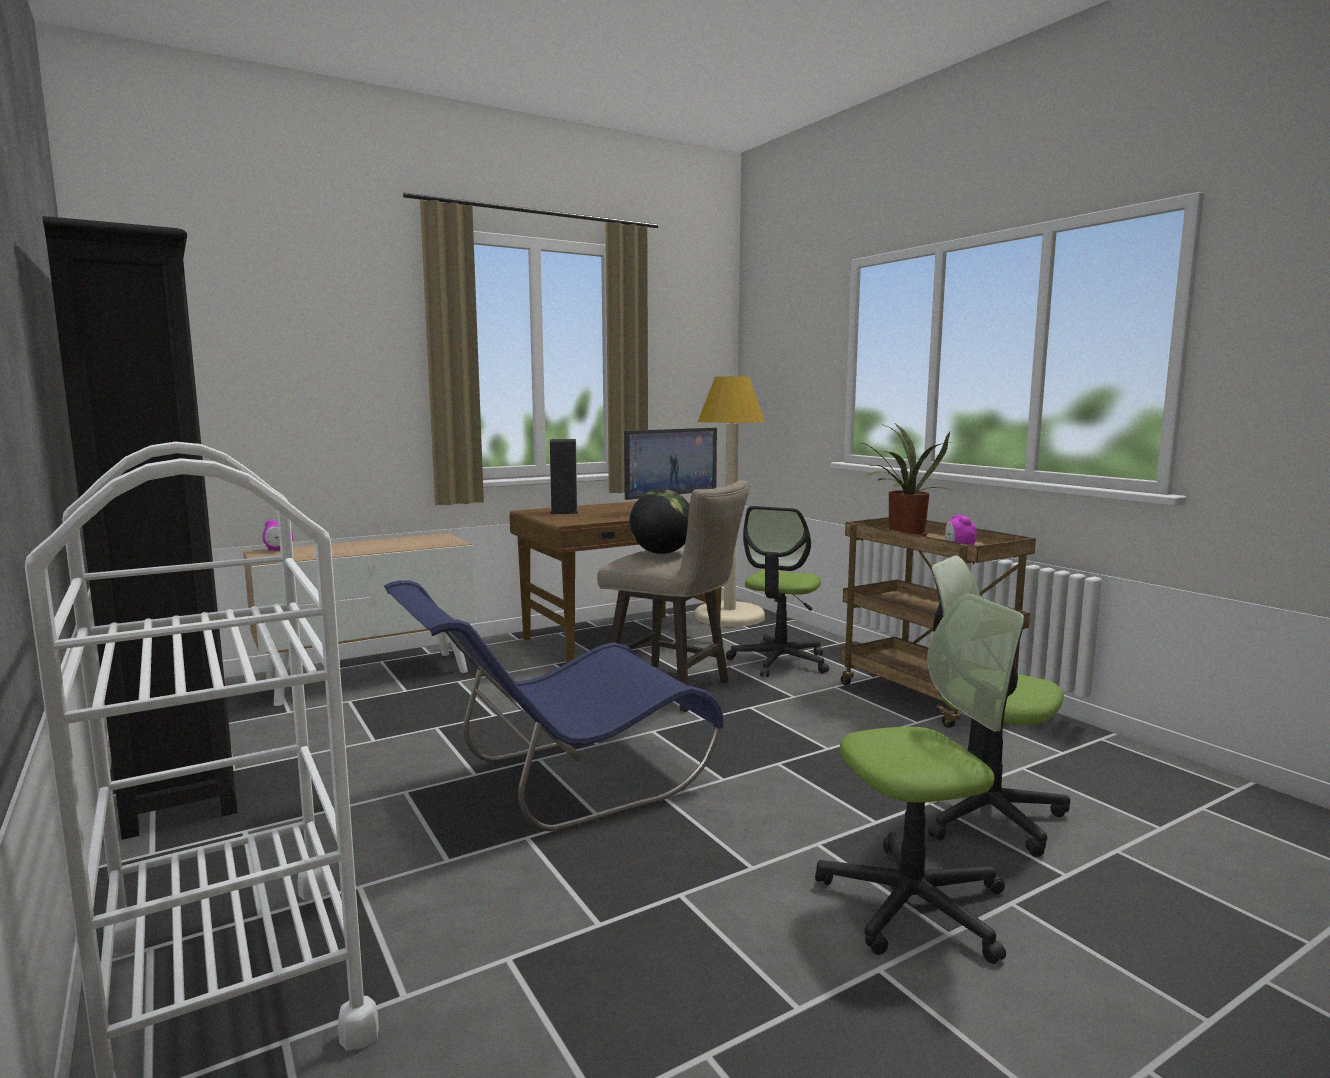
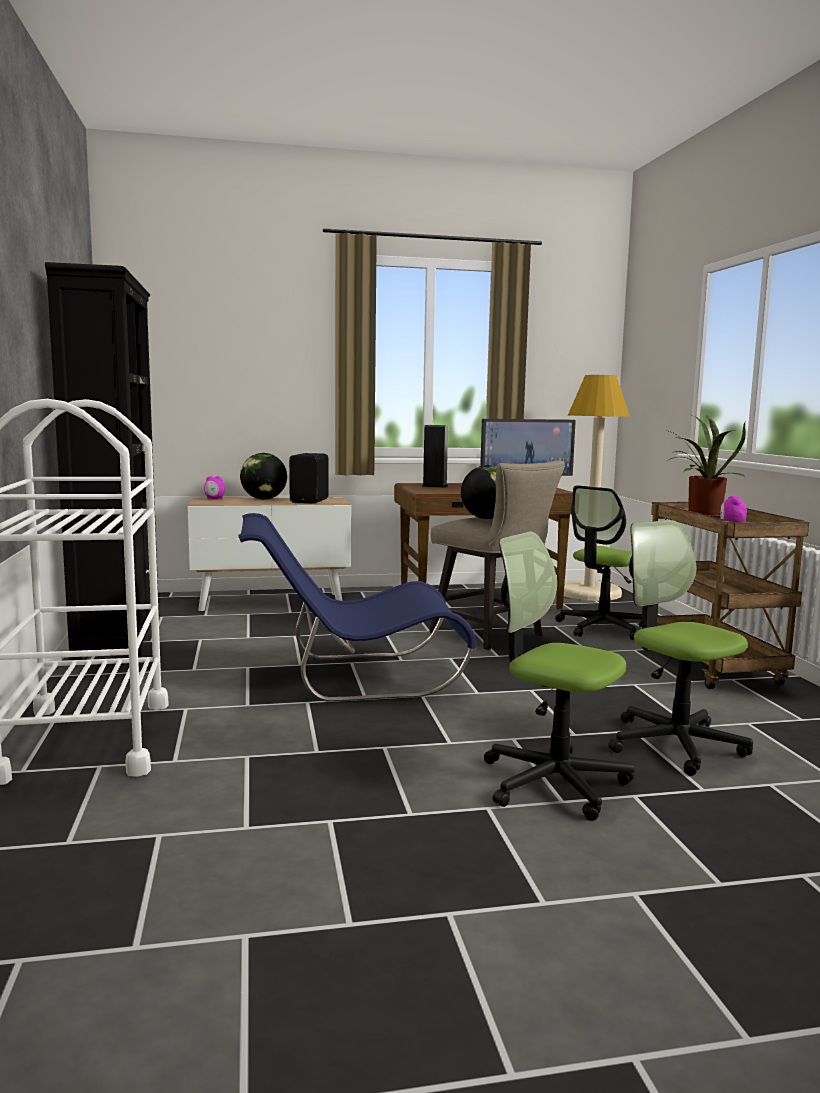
camera: 20 degrees right, 0 degrees up
office chair [815,594,1025,964] -> office chair turned 150 degrees counterclockwise [484,531,635,821]
none -> globe [240,453,287,499]
none -> black speaker [289,453,328,503]

